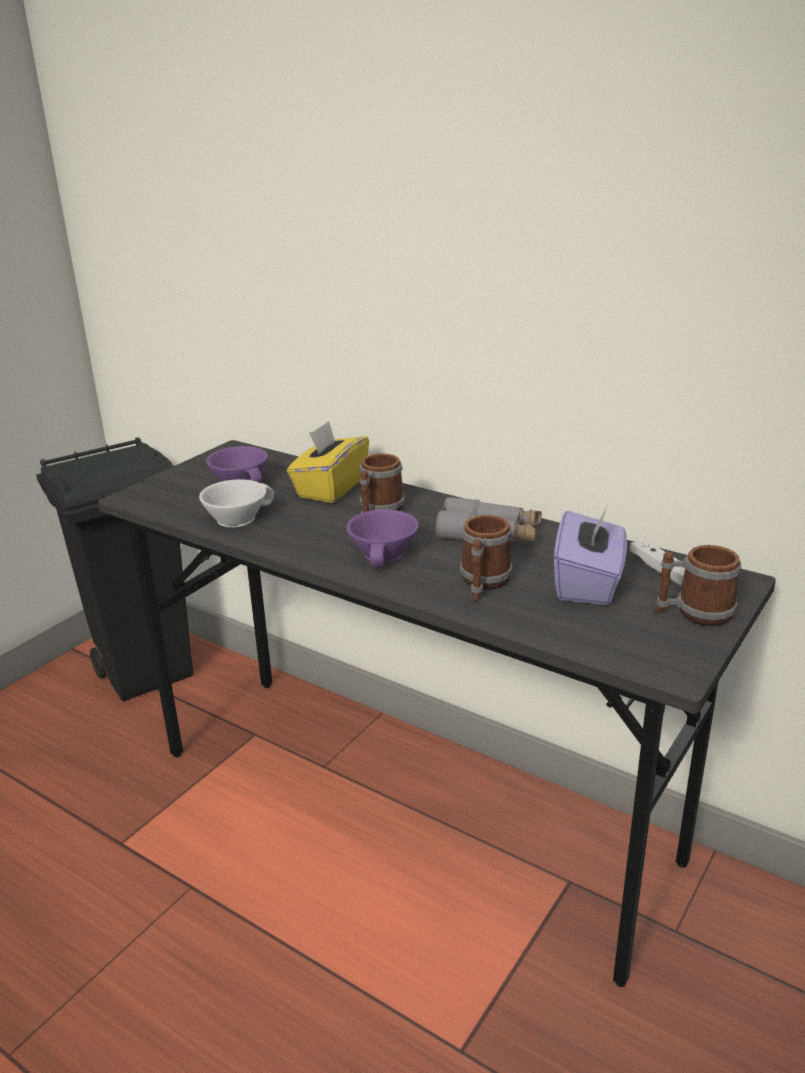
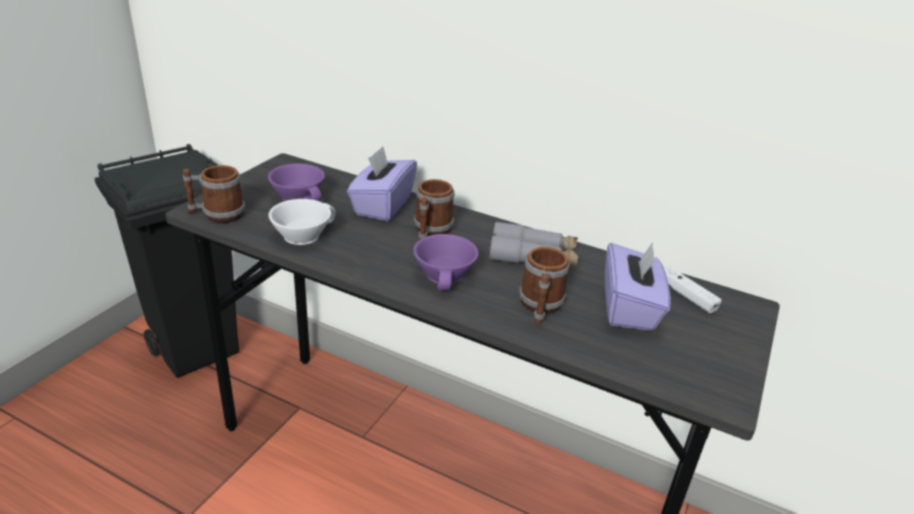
camera: 10 degrees left, 5 degrees up
yellow tissue box [287,421,369,503] -> purple tissue box [347,146,417,221]
mug [654,545,741,626] -> mug moved to [183,165,245,223]

